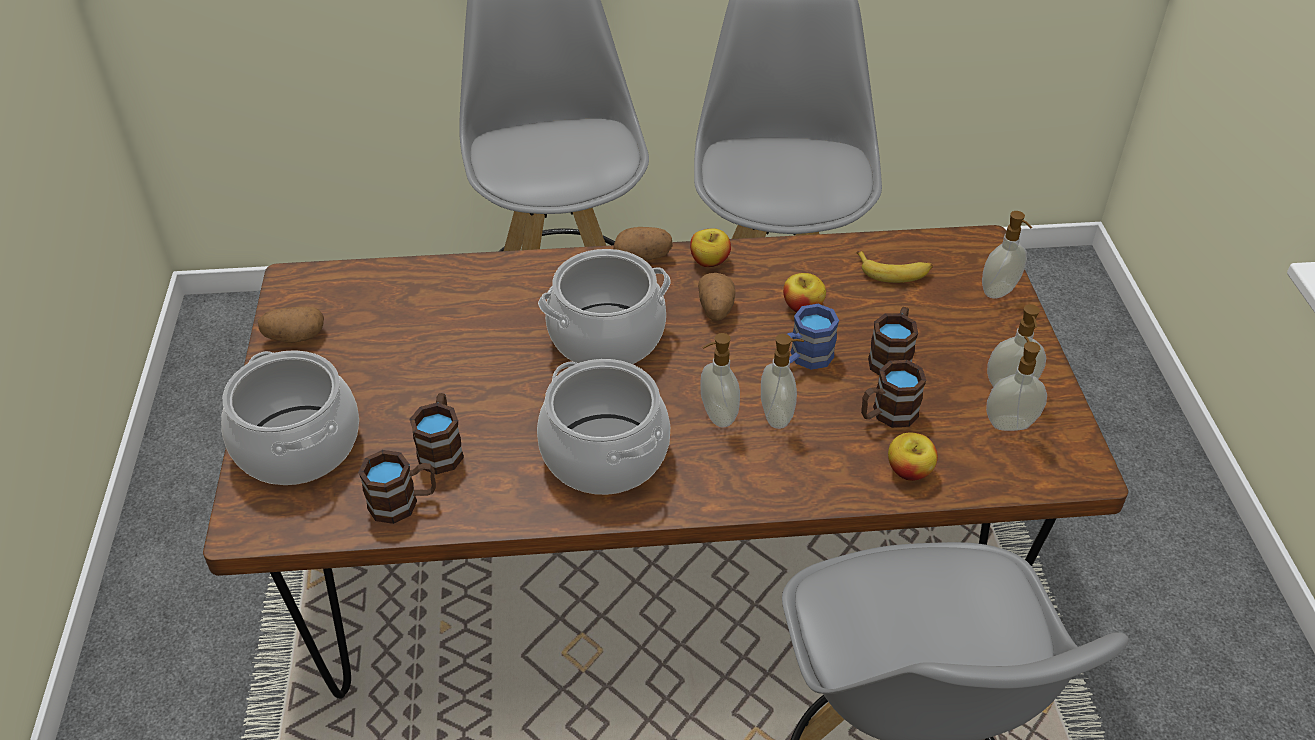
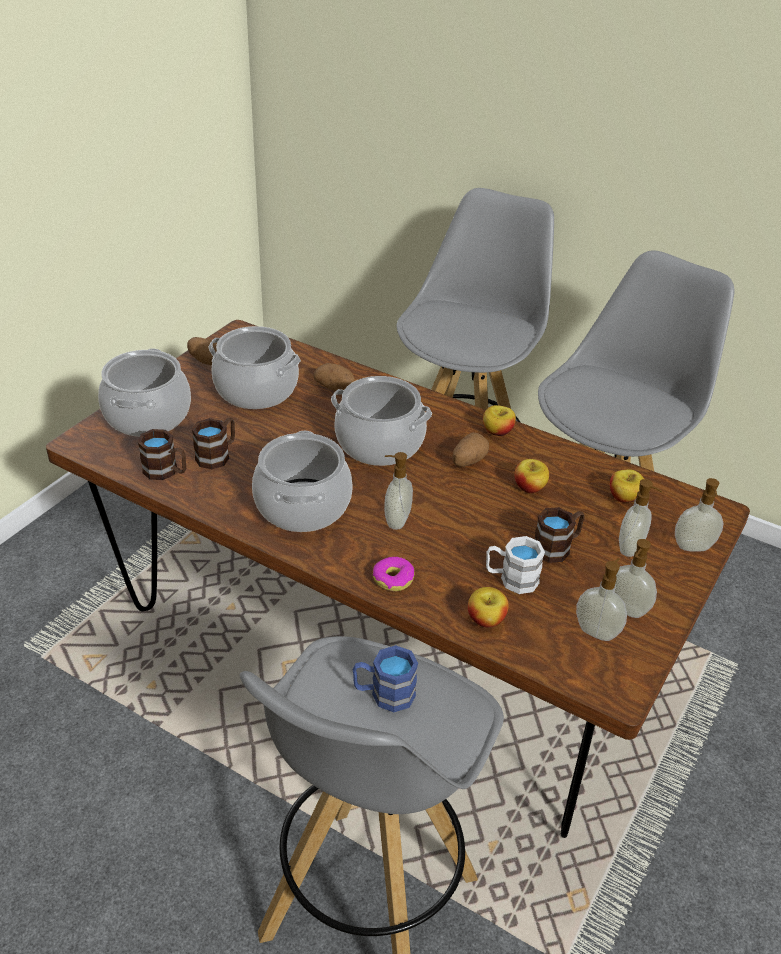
camera: 35 degrees right, 5 degrees down
potato [613,227,673,261] -> potato moved to [314,363,354,391]
soap dispenser [761,334,804,429] -> soap dispenser moved to [619,479,662,557]
blue mug [787,304,839,370] -> blue mug moved to [353,645,418,712]
banana [857,251,933,283] -> apple [610,469,644,503]
brown mug [861,360,926,428] -> white mug [486,536,545,594]
none -> cooking pot [209,326,301,409]
none -> donut [373,557,414,591]

